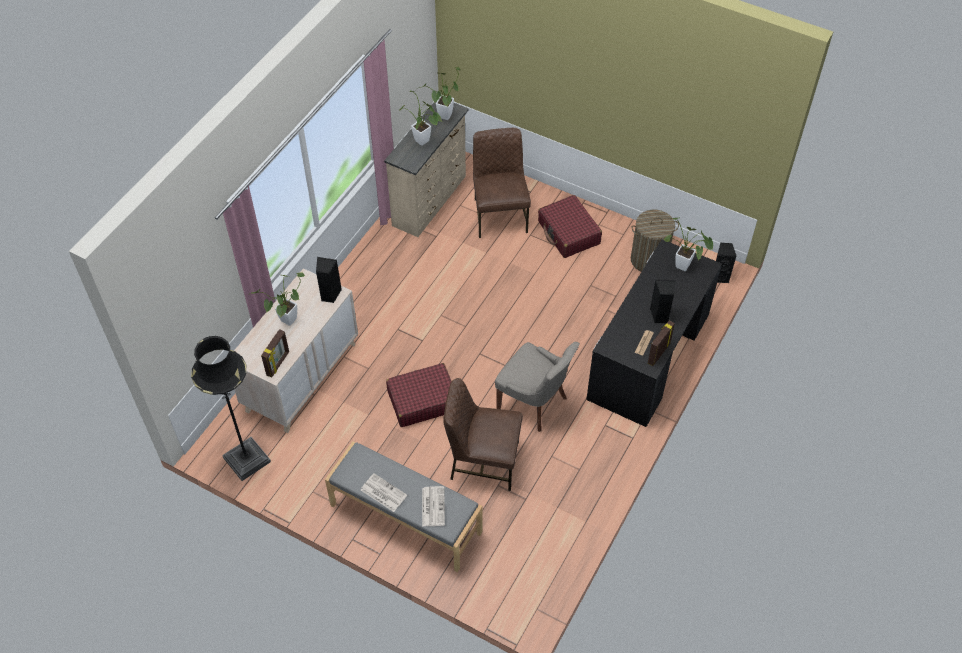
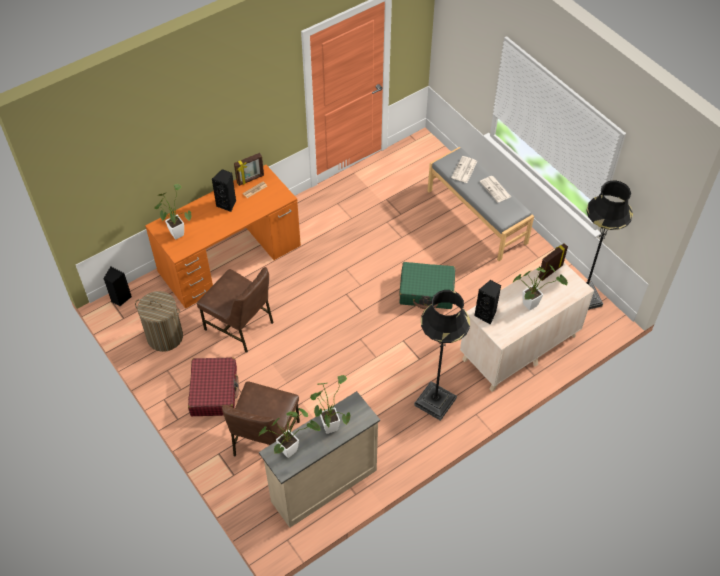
camera: 155 degrees left, 0 degrees up
red suitcase [386,363,452,427] -> green suitcase [399,262,455,309]
brown chair [443,378,523,491] -> brown chair moved to [197,267,274,353]
grey chair [495,342,580,432] -> none
black desk [586,239,722,427] -> orange desk [145,165,301,309]
none -> black floor lamp [414,290,470,421]

